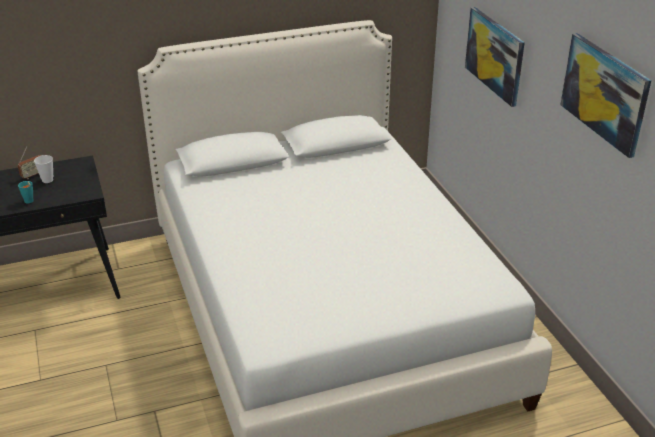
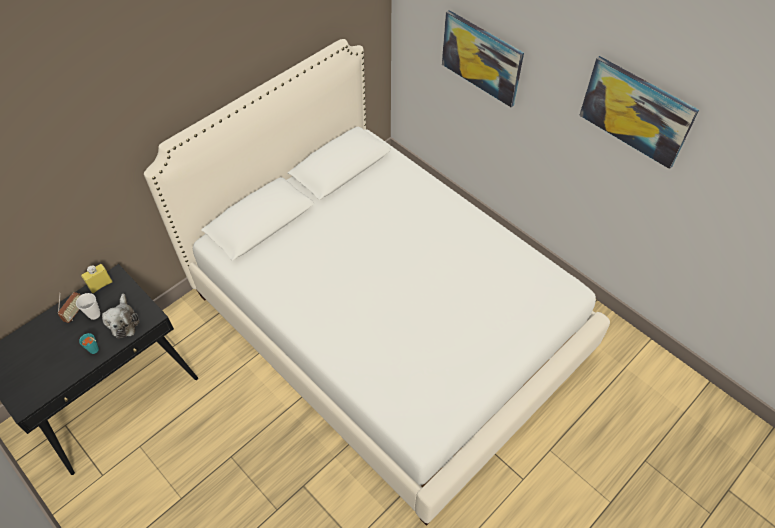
camera: 25 degrees left, 20 degrees up
none -> yellow bottle [81,264,113,293]
none -> plush toy [102,294,140,338]

